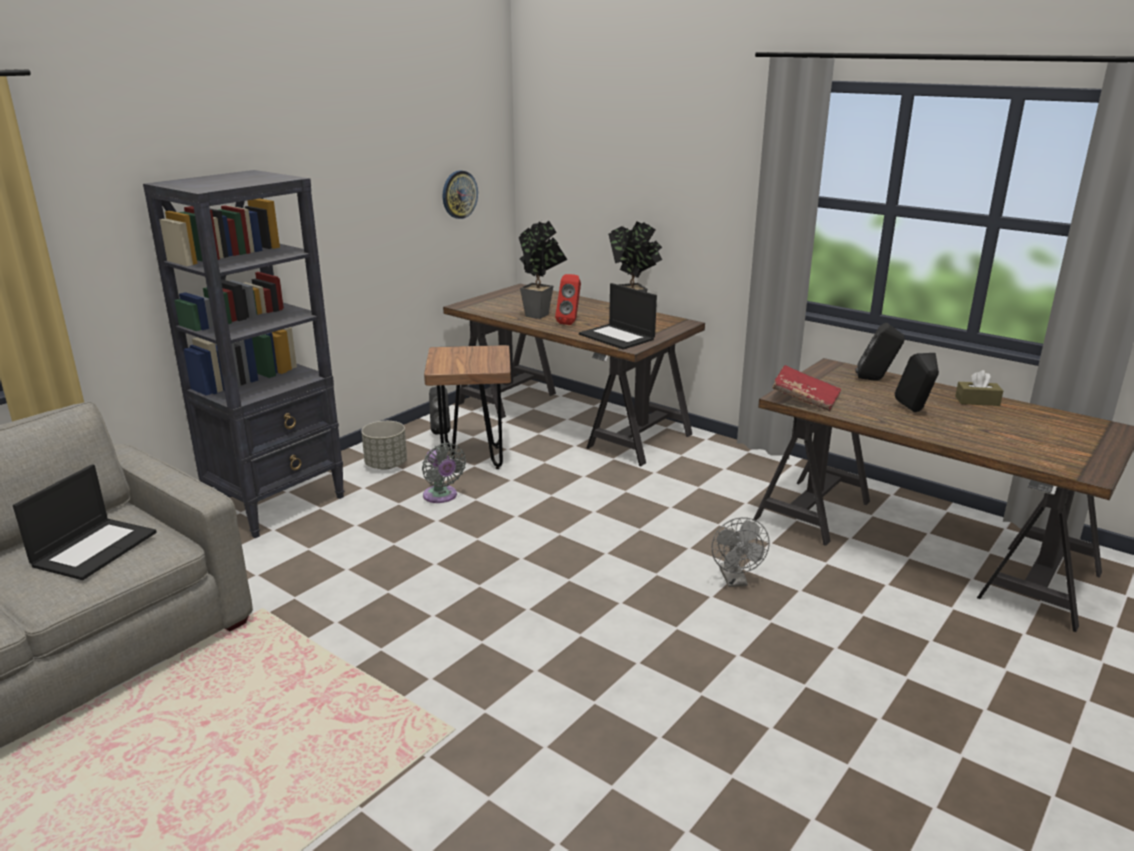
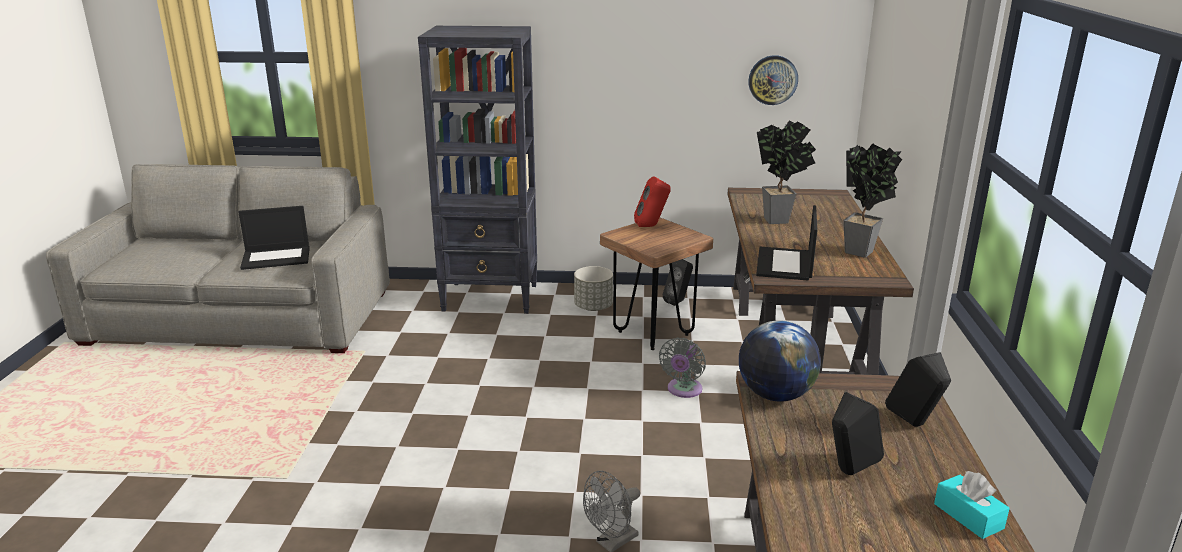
camera: 55 degrees right, 0 degrees up
grey fan [422,443,466,503] -> grey fan moved to [659,337,706,398]
red speaker [555,274,581,325] -> red speaker moved to [634,176,671,227]
red book [772,365,841,411] -> globe [739,320,821,402]
brown tissue box [955,370,1003,406] -> turquoise tissue box [934,471,1010,539]

